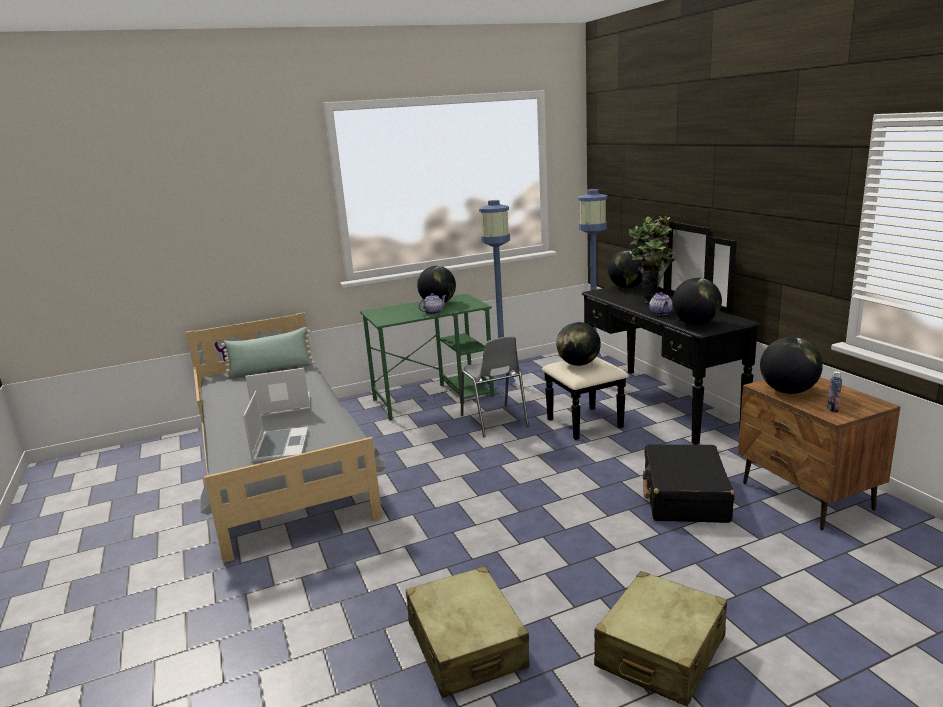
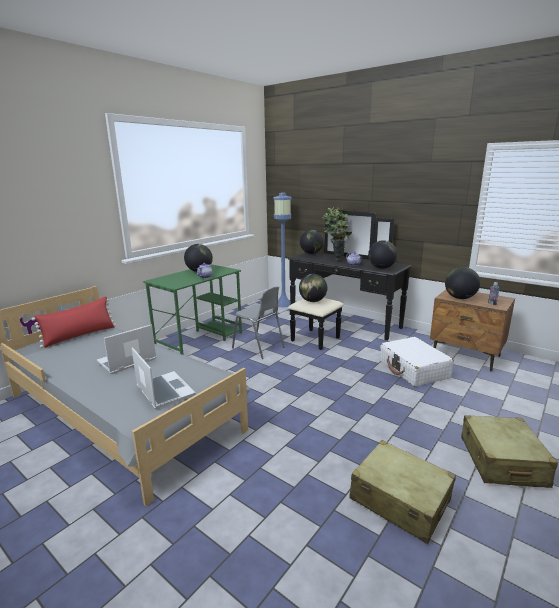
camera: 30 degrees left, 0 degrees up
green pillow [221,327,315,378] -> red pillow [32,296,116,348]
blue floor lamp [479,200,515,386] -> none
black suitcase [643,445,734,523] -> white suitcase [380,337,454,387]

